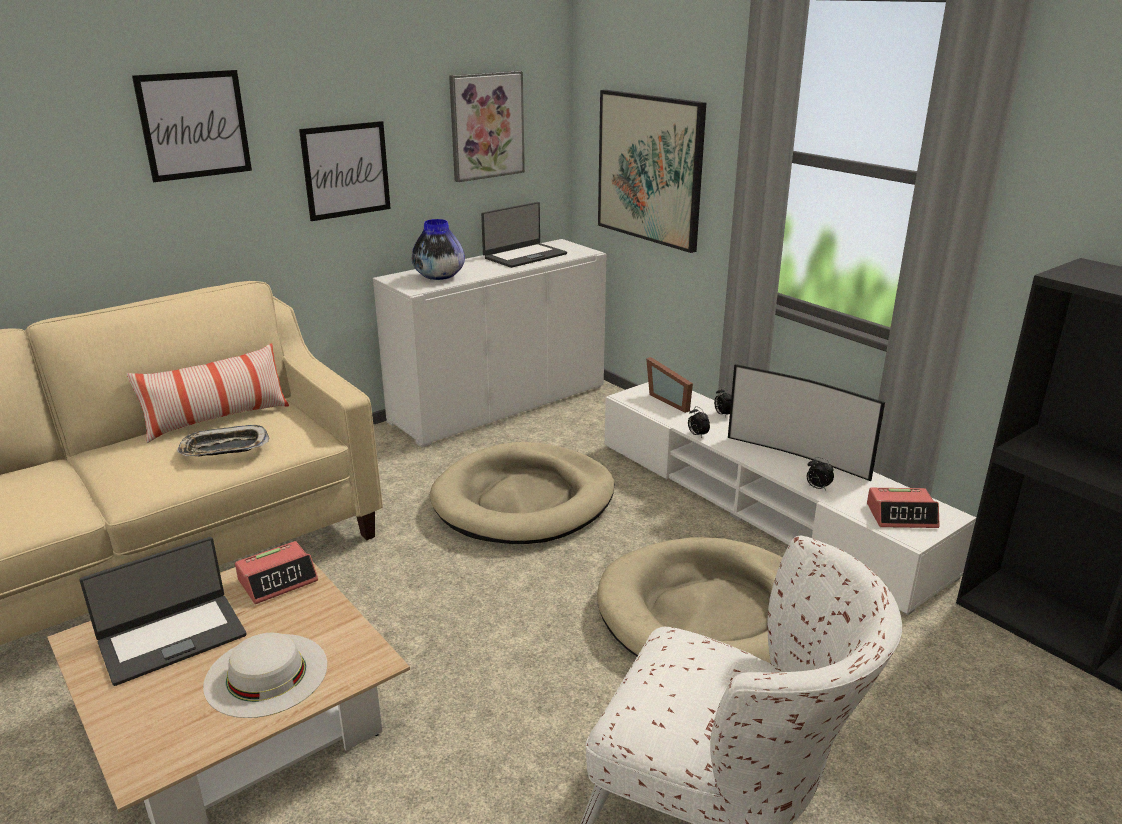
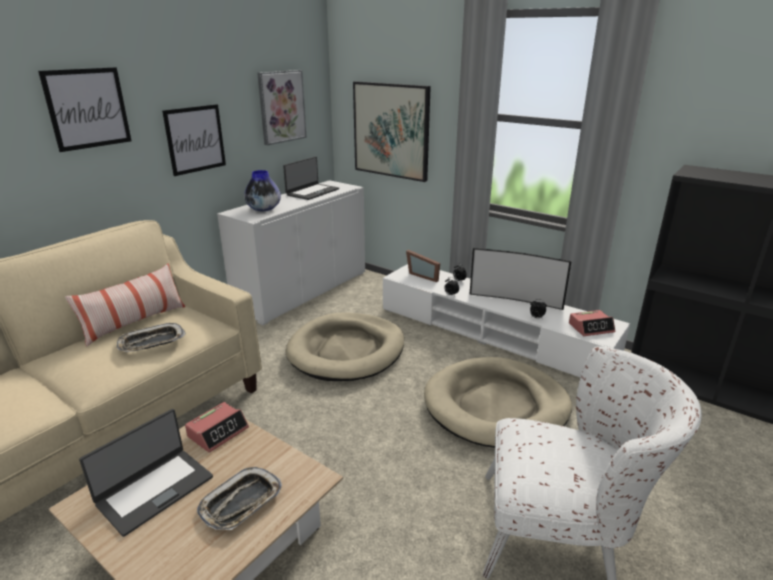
camera: 15 degrees left, 0 degrees up
white hat [203,633,327,718] -> tray [197,467,282,530]

